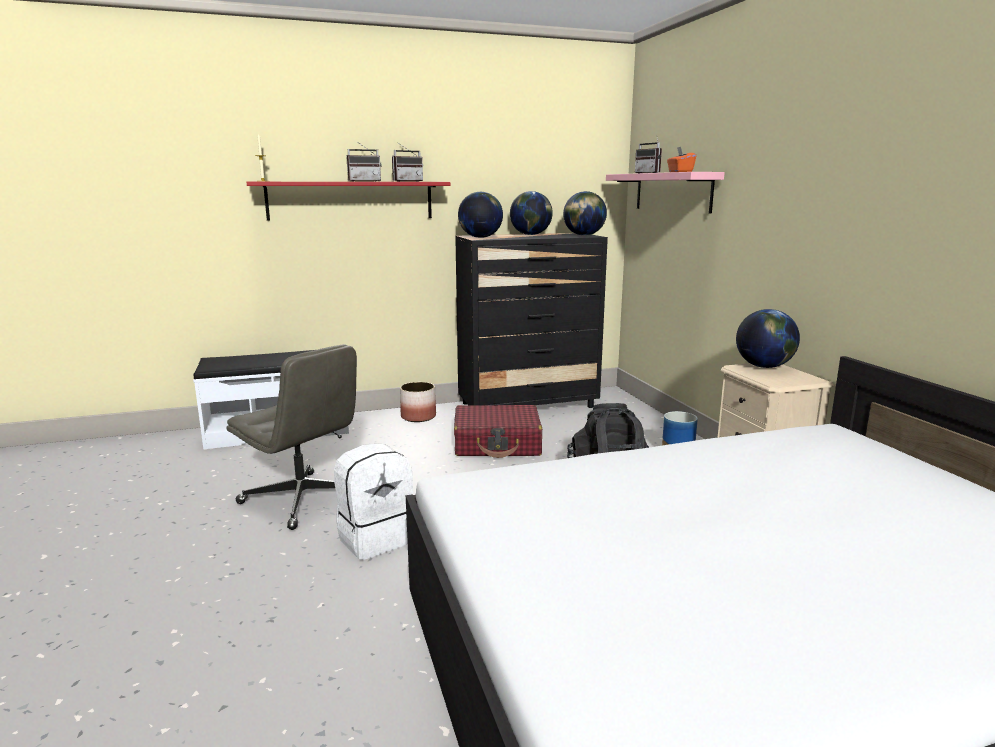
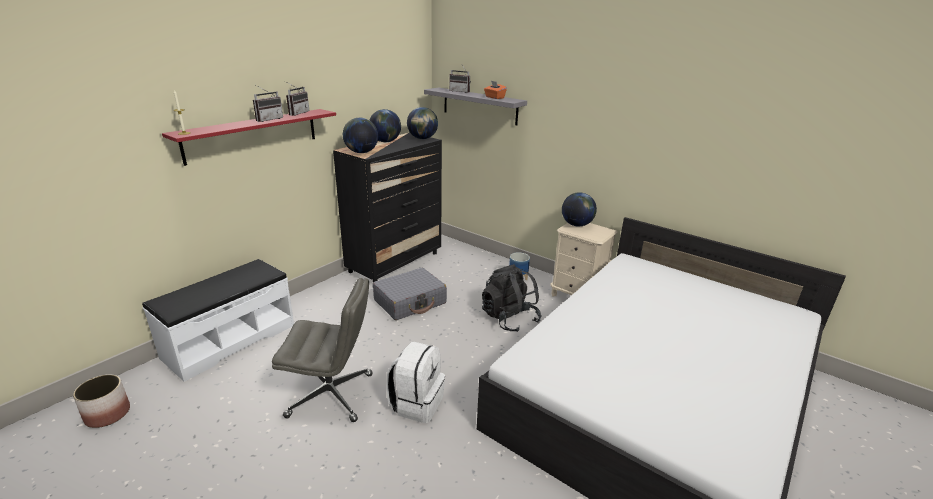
camera: 35 degrees left, 10 degrees up
planter [400,382,436,422] -> planter moved to [73,374,130,428]
red suitcase [454,405,542,458] -> grey suitcase [373,268,447,320]
pink shelf [606,172,725,213] -> grey shelf [424,87,527,125]

